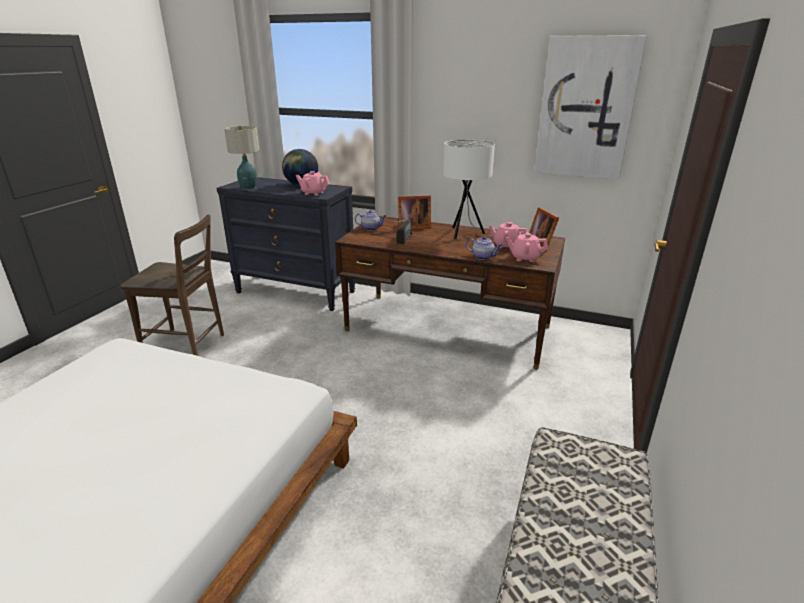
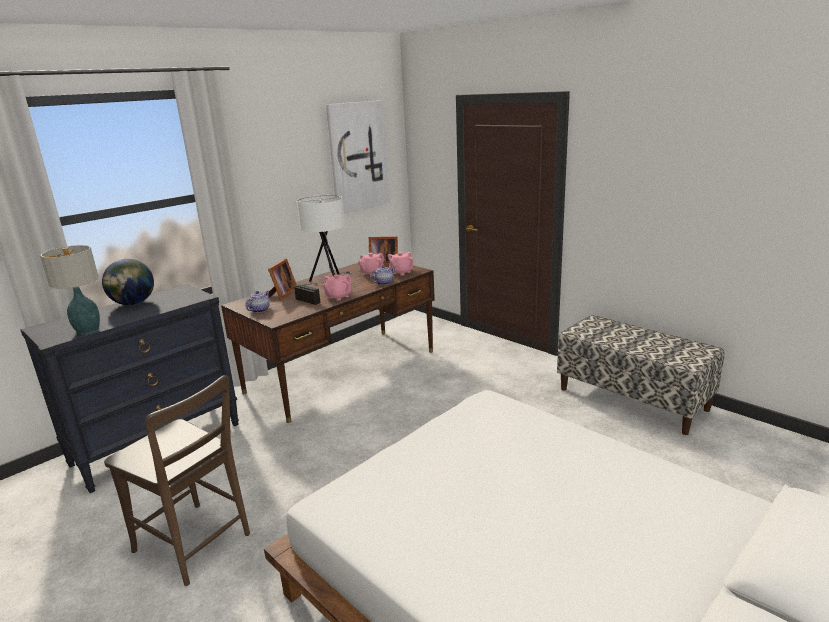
camera: 65 degrees left, 5 degrees down
brown chair [120,215,224,356] -> brown chair turned 90 degrees clockwise [104,375,250,586]
pink teapot [296,171,330,196] -> pink teapot moved to [323,274,352,301]

